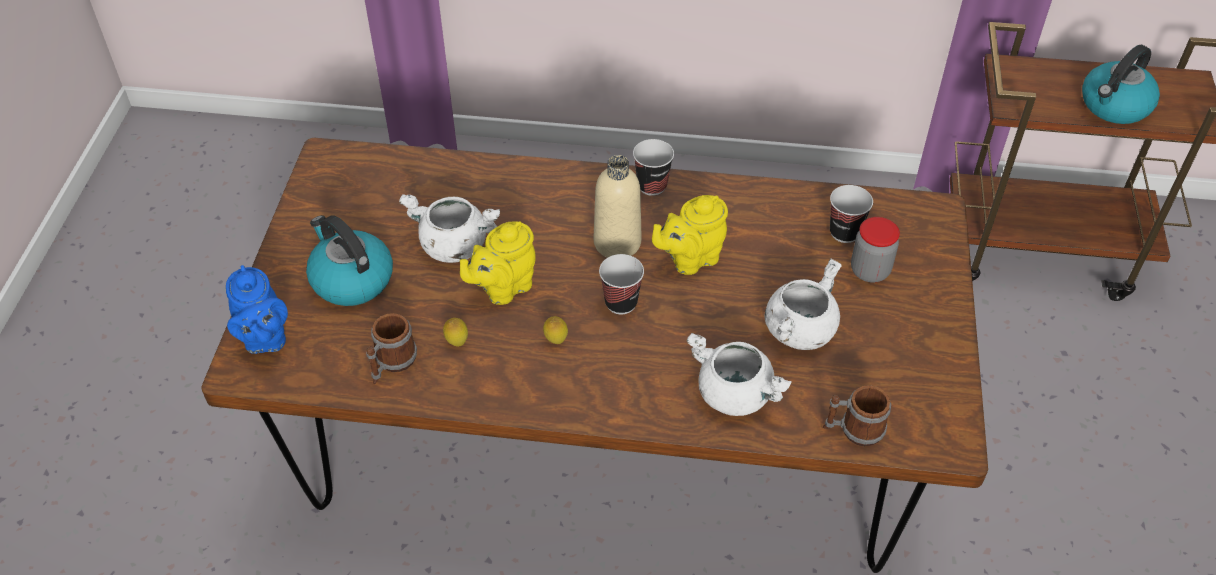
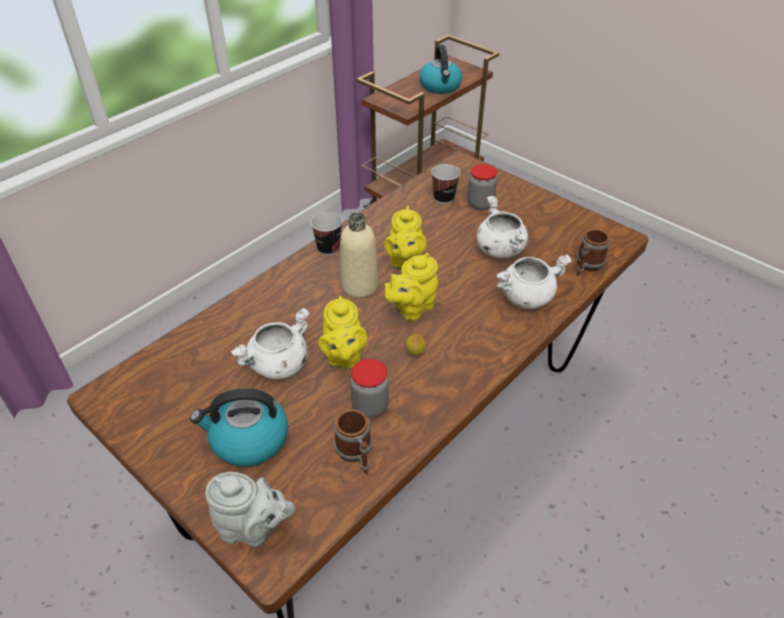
camera: 55 degrees left, 5 degrees down
blue teapot [226,265,288,354] -> grey teapot [205,472,295,547]
lemon [443,318,468,347] -> jar [350,359,389,418]
cup [599,254,644,314] -> yellow teapot [384,253,438,321]

